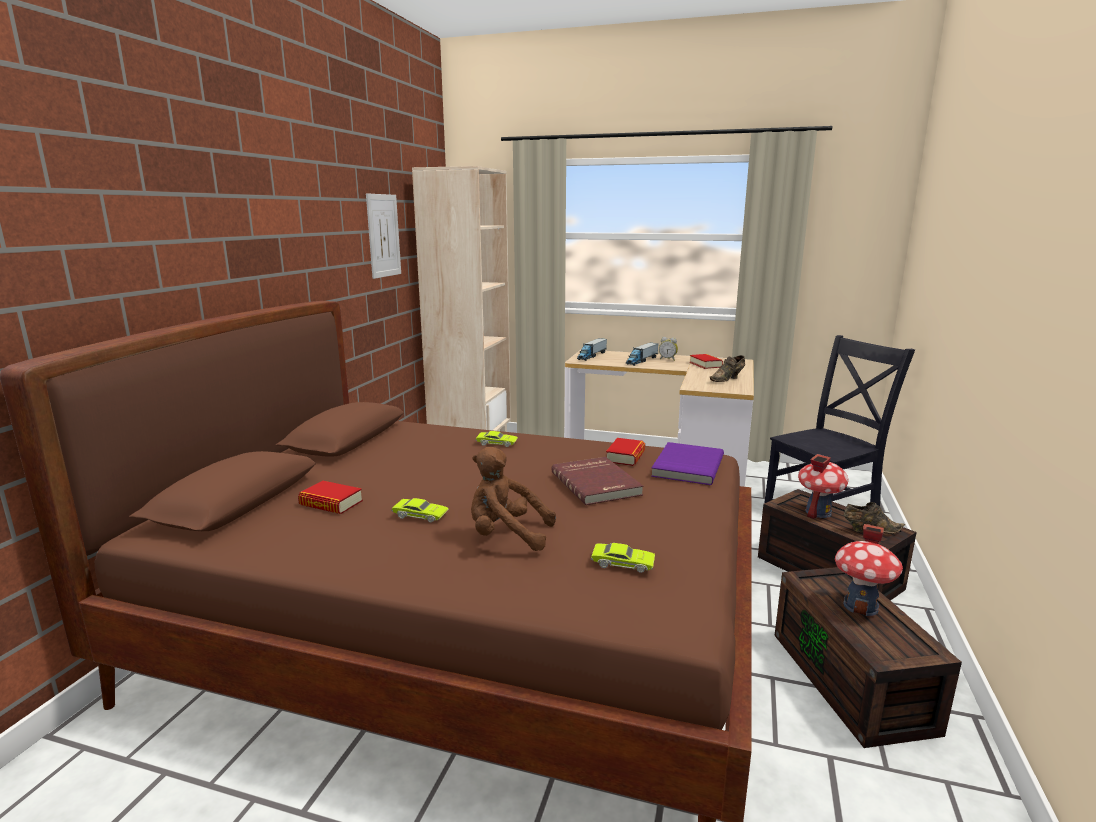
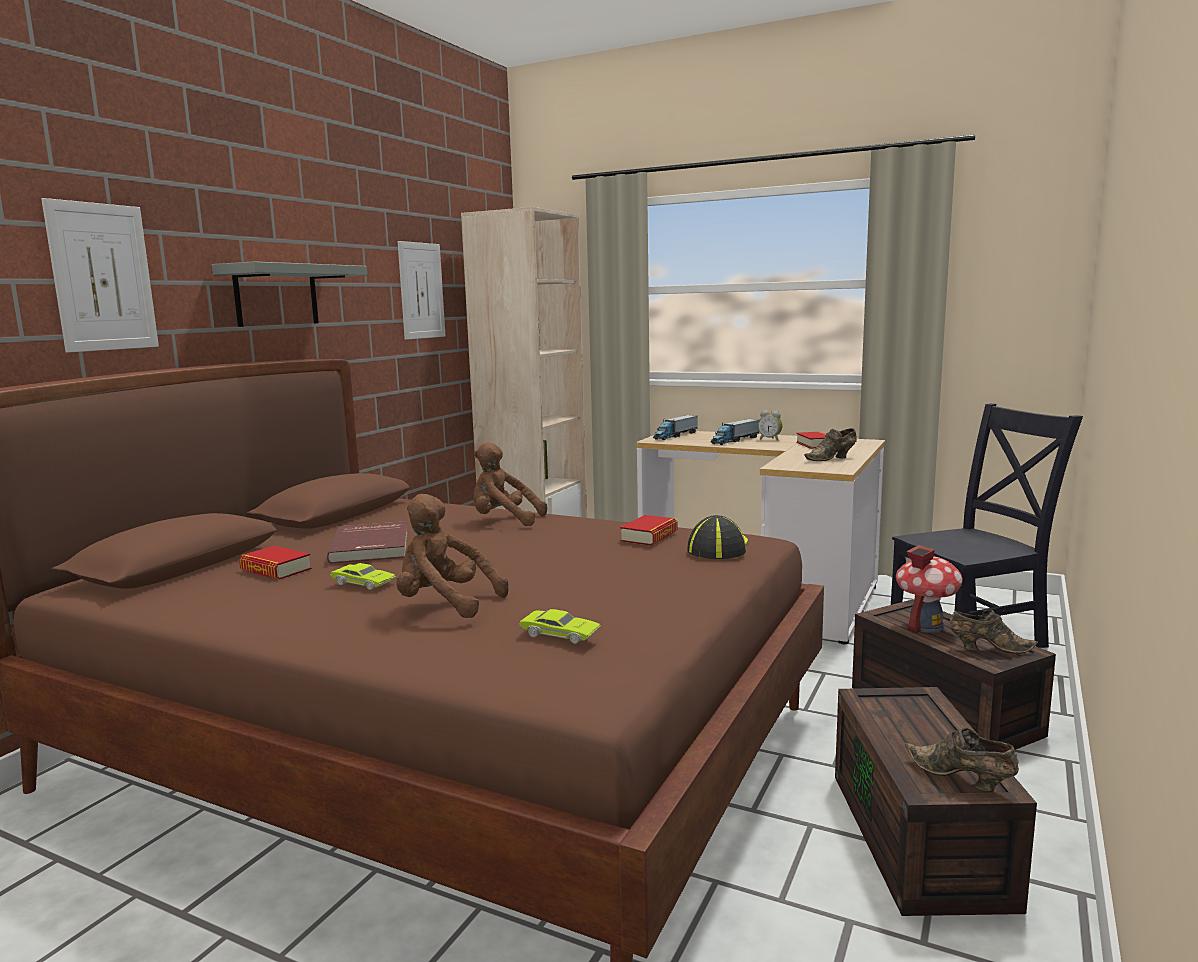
camera: 10 degrees right, 5 degrees down
green toy car [475,431,518,447] -> brown plush toy [473,442,547,526]
red book [551,457,643,505] -> red book moved to [327,521,408,564]
purple book [651,442,724,485] -> cap [687,515,748,559]
toy house [835,524,903,616] -> none
none -> picture [41,198,159,353]
none -> grey shelf [212,261,367,327]
none -> brown shoe [905,727,1019,792]

